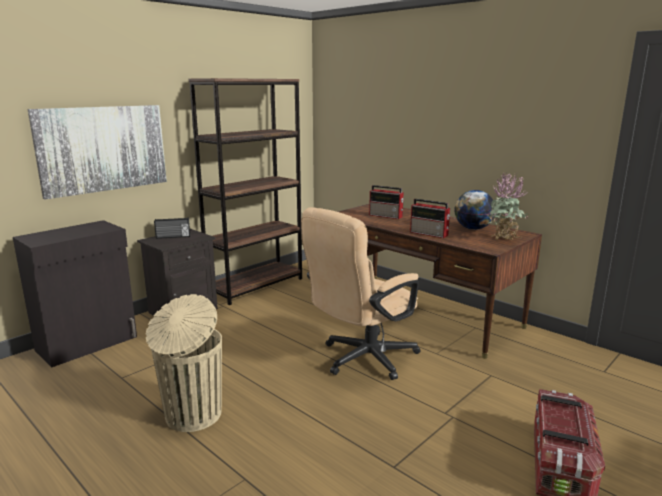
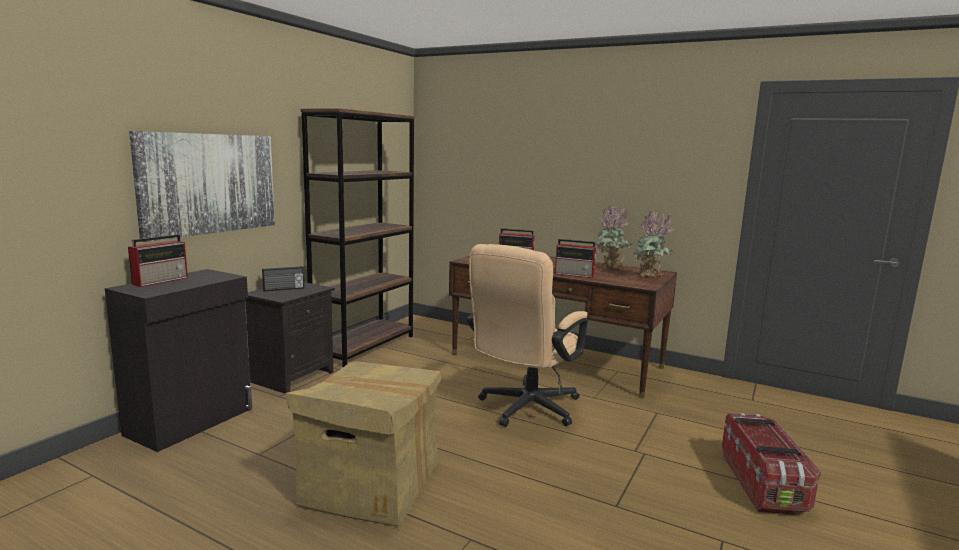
camera: 15 degrees left, 5 degrees down
beige trash can [146,294,222,432] -> cardboard box [285,361,441,526]
globe [454,190,493,230] -> potted plant [595,205,632,269]
none -> radio [128,234,188,287]

